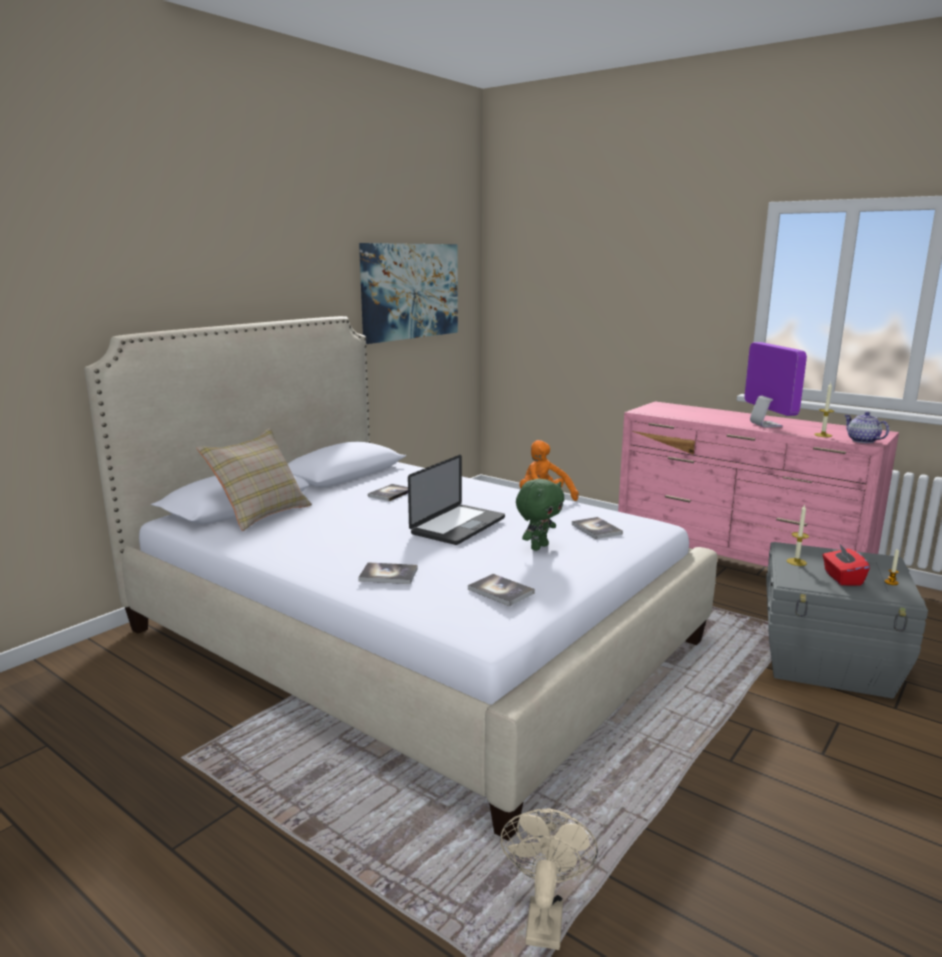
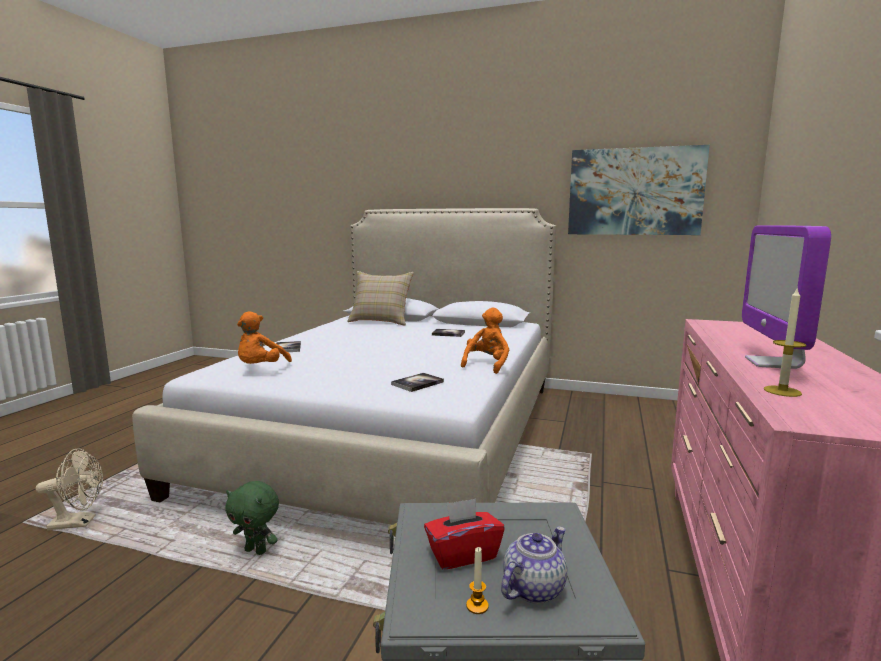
camera: 70 degrees right, 5 degrees down
laptop [408,455,505,545] -> none
book [468,574,535,606] -> orange plush toy [237,311,292,364]
green plush toy [516,479,564,551] -> green plush toy moved to [225,481,279,555]
monitor [744,342,807,428] -> monitor turned 135 degrees clockwise [742,225,831,369]
candle [787,504,809,566] -> none
teapot [844,412,889,443] -> teapot moved to [501,527,567,604]

